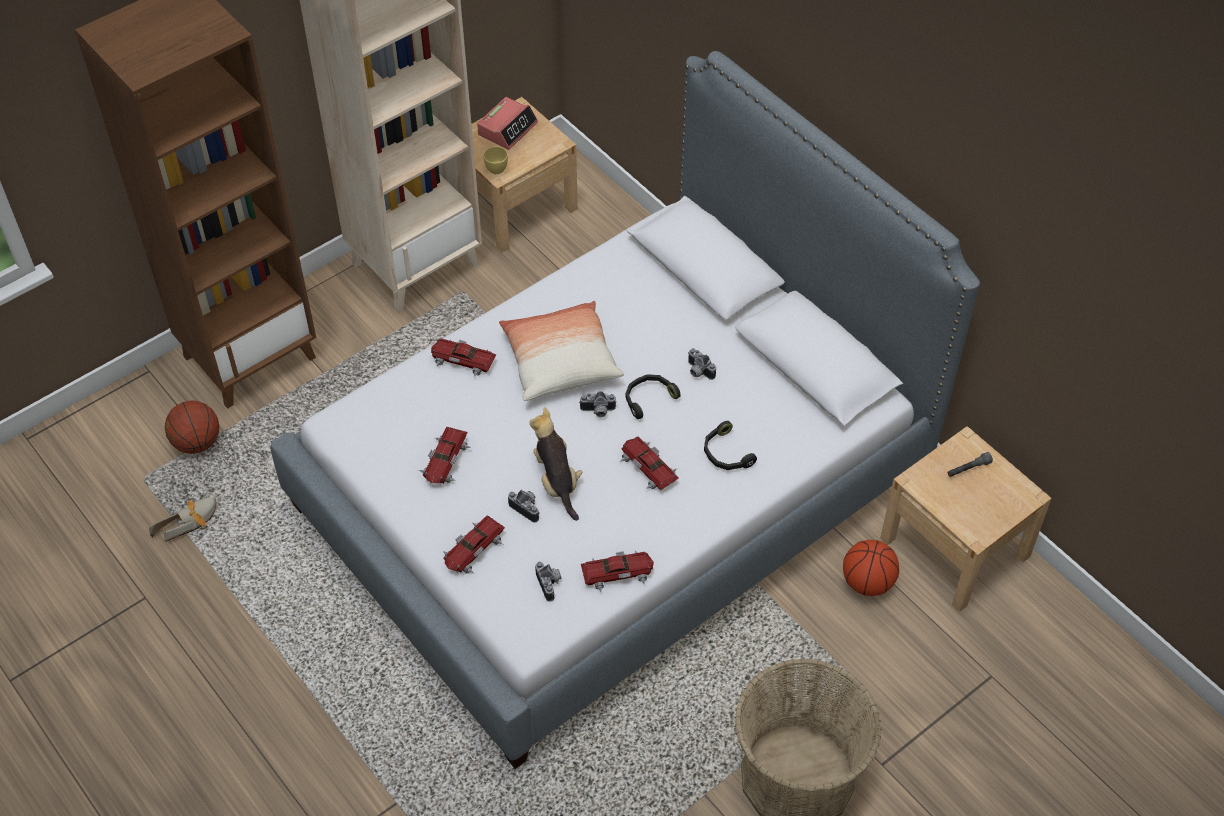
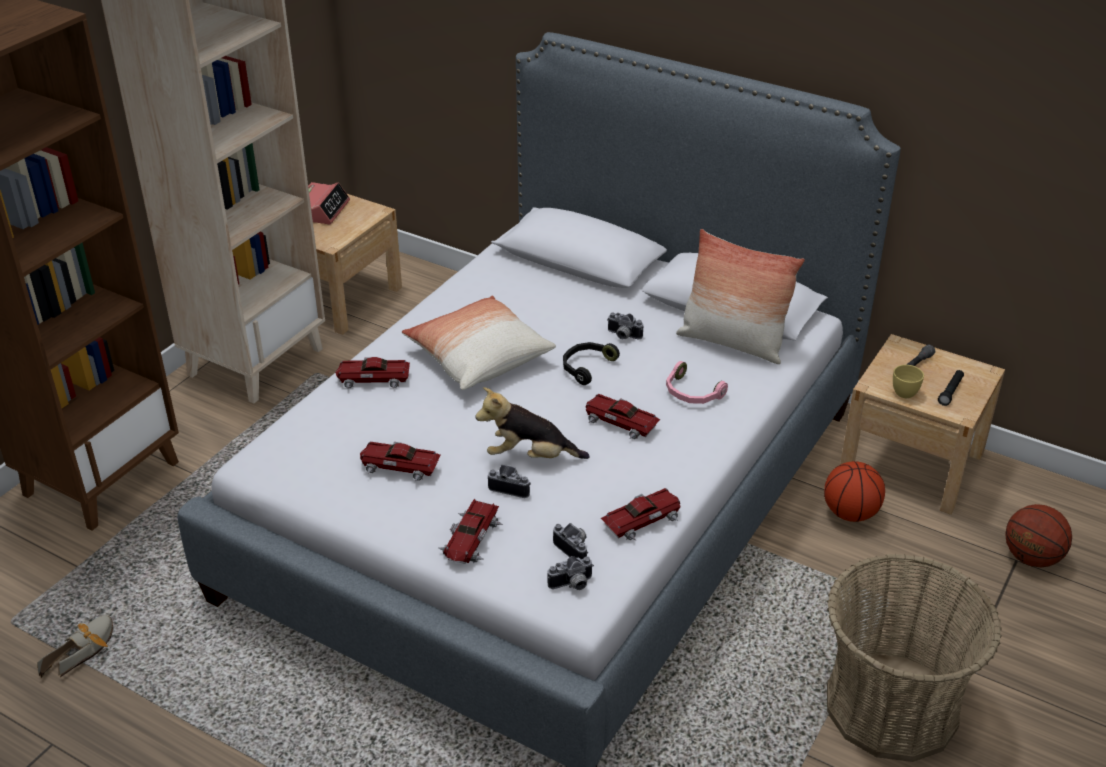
camera: 20 degrees left, 15 degrees down
basketball [165,401,219,454] -> basketball moved to [1005,504,1072,567]
toy car [419,427,471,485] -> toy car turned 105 degrees clockwise [360,442,441,481]
yellow cup [483,146,508,174] -> yellow cup moved to [893,365,924,398]
plush toy [529,407,582,521] -> plush toy turned 45 degrees counterclockwise [475,387,590,459]
camera [579,391,616,417] -> camera moved to [547,556,594,590]
black headphones [704,421,757,470] -> pink headphones [666,361,728,404]
none -> pillow [676,229,805,364]
none -> black flashlight [938,370,964,406]

